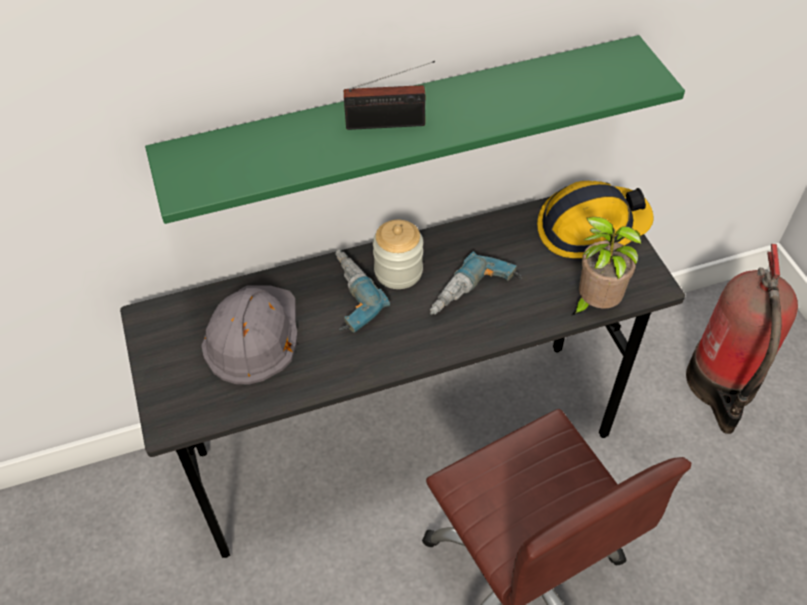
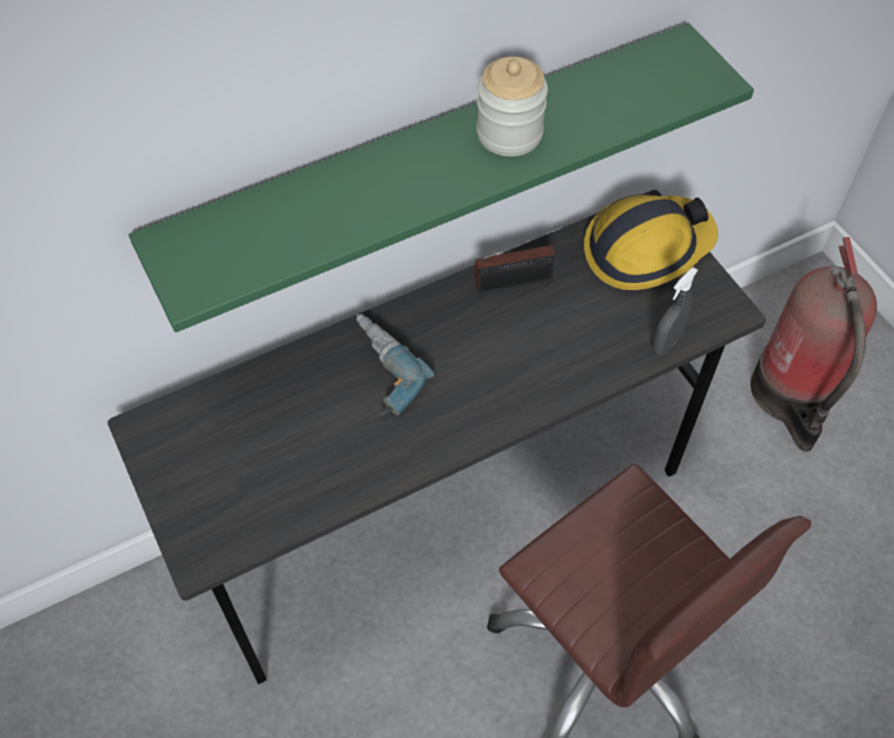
camera: 10 degrees left, 5 degrees up
grey hard hat [201,285,298,384] -> none
radio [344,61,435,130] -> radio moved to [475,226,566,293]
jar [373,220,423,289] -> jar moved to [476,56,548,157]
power drill [430,251,523,315] -> none
potted plant [571,217,641,316] -> grey spray bottle [652,267,698,355]

